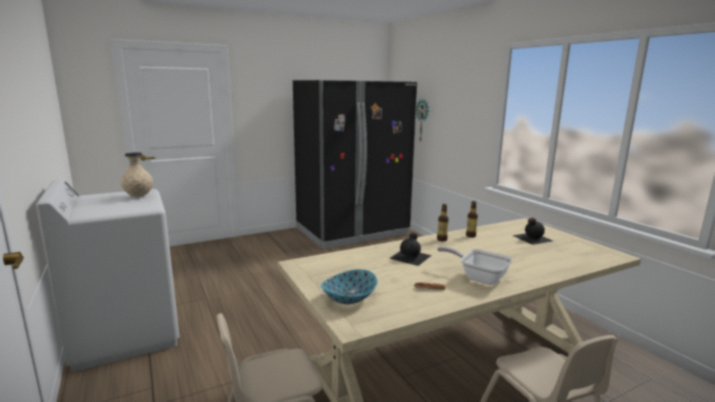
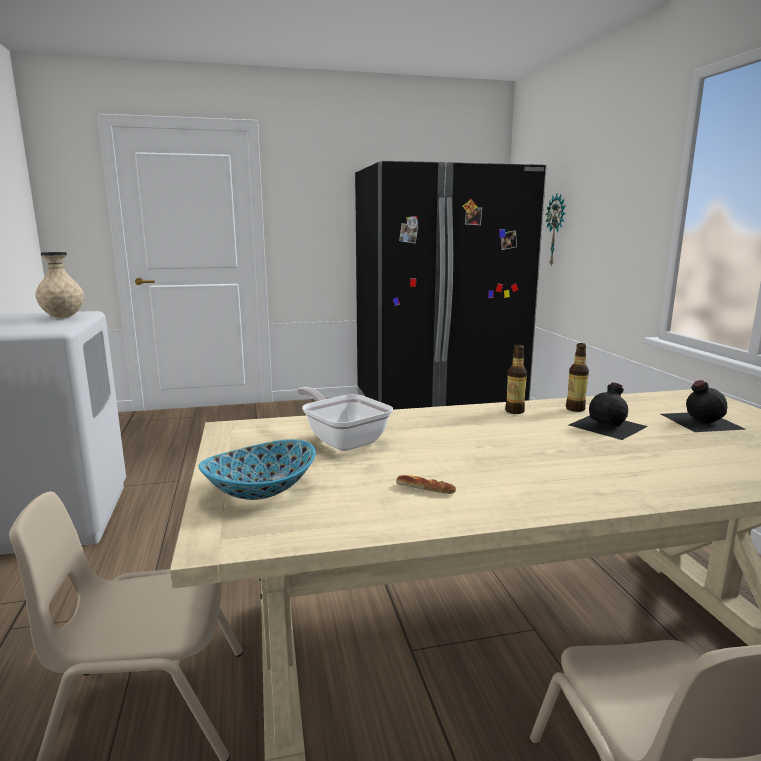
camera: 15 degrees right, 0 degrees up
black bottle [389,233,432,266] -> black bottle moved to [569,382,648,440]
frying pan [437,246,513,285] -> frying pan moved to [297,387,393,451]

